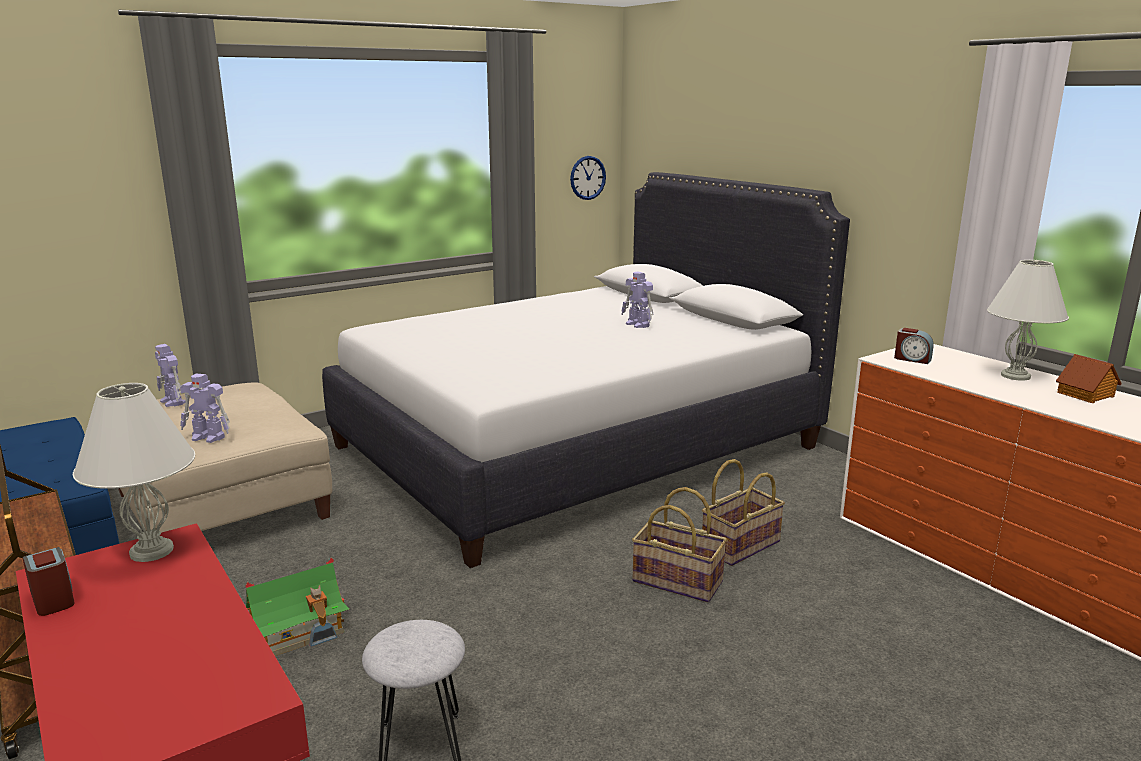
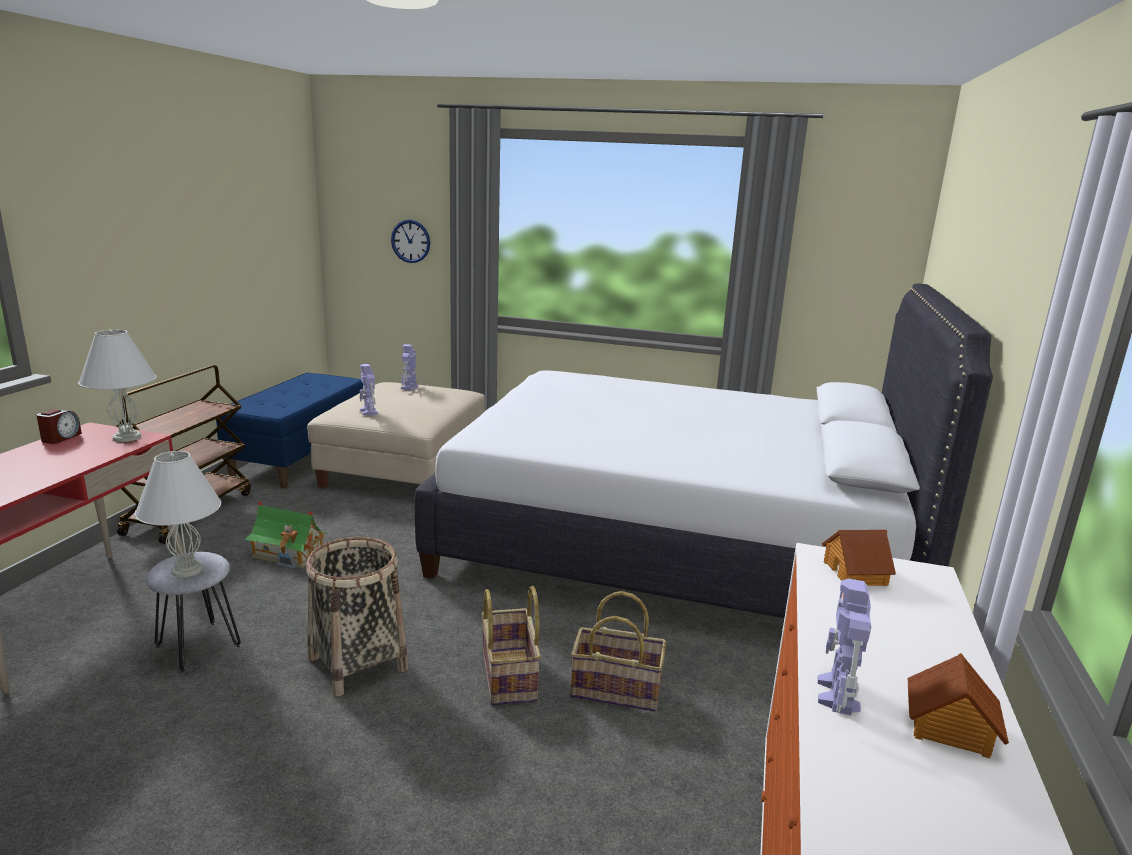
camera: 50 degrees right, 0 degrees up
wall clock [570,156,606,200] -> wall clock moved to [391,220,430,263]
toy robot [621,271,653,328] -> toy robot moved to [817,578,871,715]
alarm clock [894,328,934,364] -> toy house [822,530,896,586]
white table lamp [987,260,1069,381] -> white table lamp moved to [135,451,221,577]
none -> basket [306,537,408,696]

